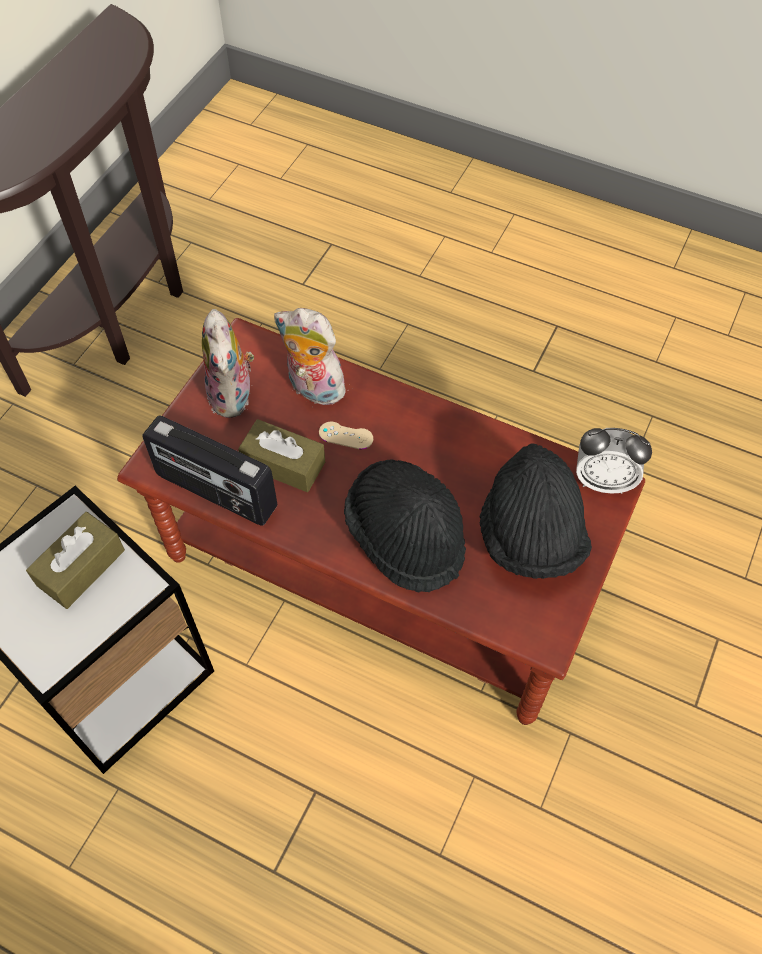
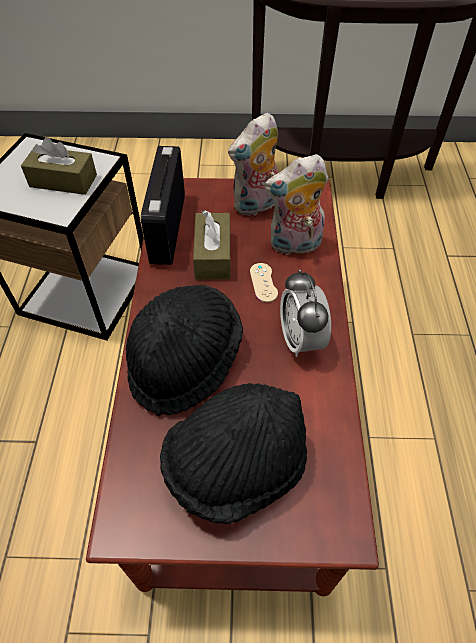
camera: 65 degrees right, 5 degrees down
plush toy [274,308,350,405] -> plush toy turned 105 degrees counterclockwise [264,154,329,255]
alarm clock [576,428,652,494] -> alarm clock moved to [280,270,331,357]

